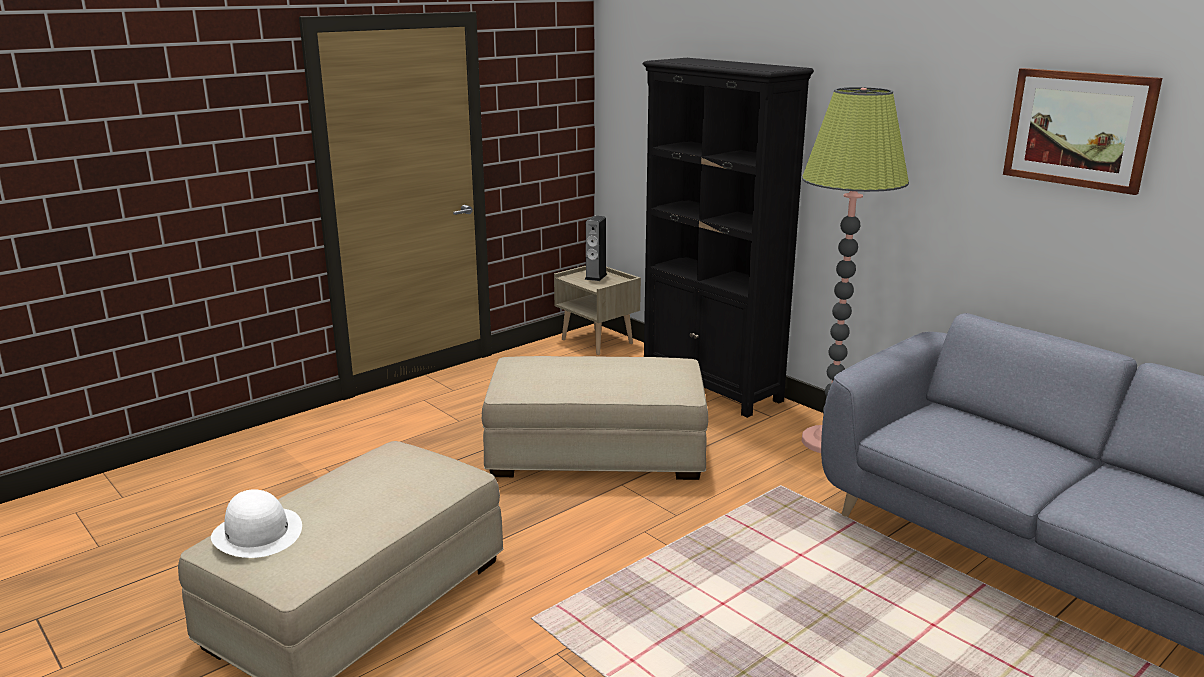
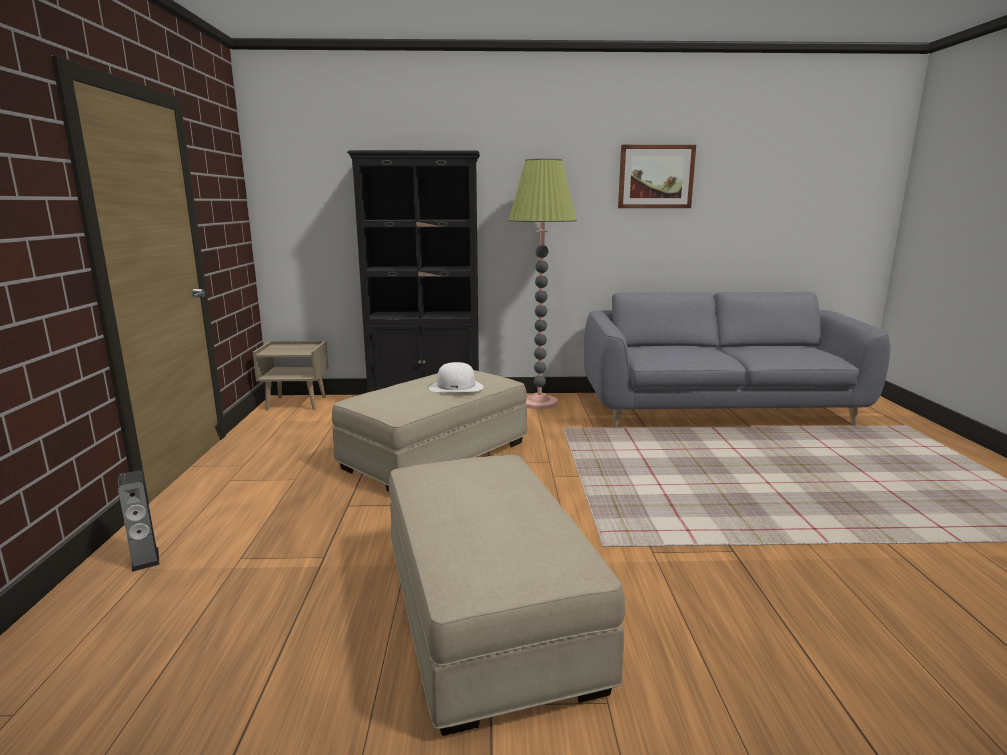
camera: 50 degrees left, 5 degrees down
white hat [211,489,302,558] -> white hat moved to [429,362,483,392]
speaker [584,216,607,281] -> speaker moved to [118,470,160,572]

